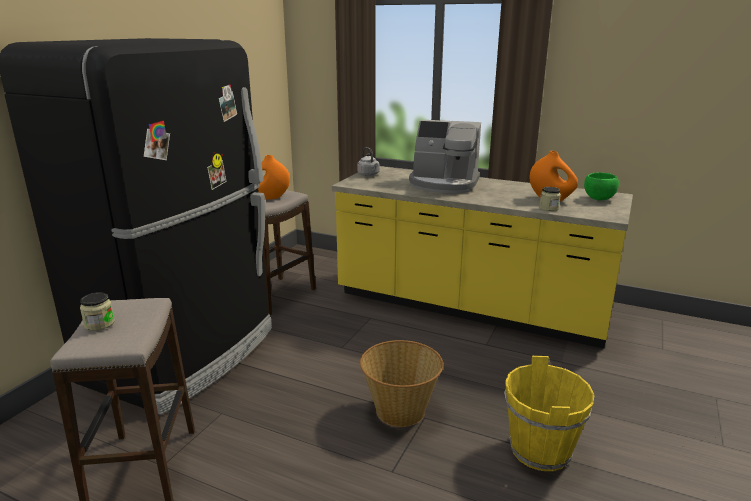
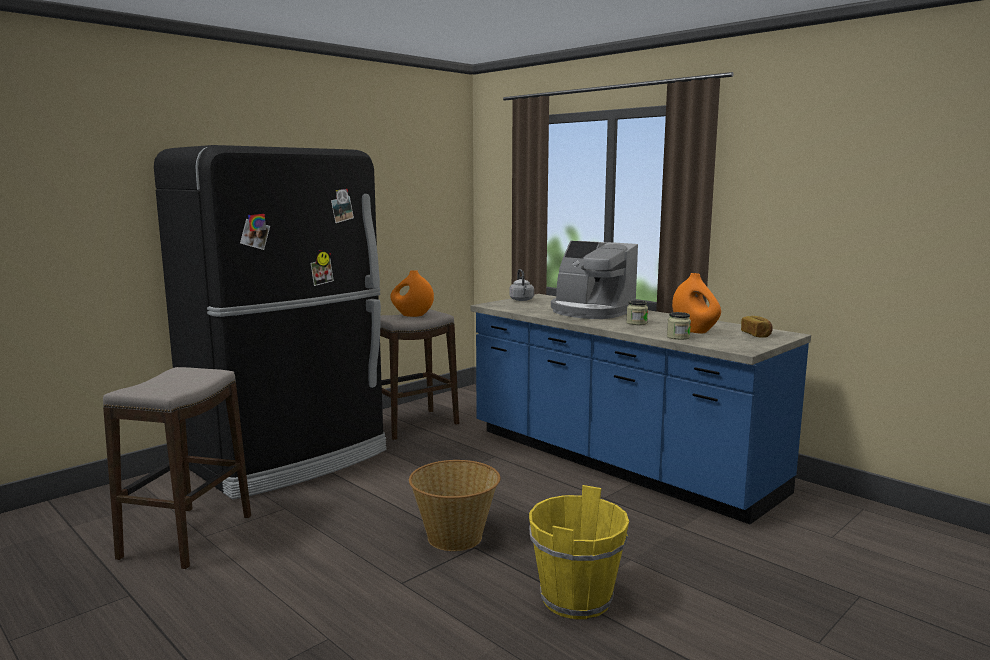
camera: 20 degrees right, 10 degrees down
jar [80,292,114,331] -> jar moved to [626,300,648,325]
yellow counter [332,166,633,349] -> blue counter [471,294,811,524]
green bowl [584,172,619,200] -> bread [741,316,773,338]

